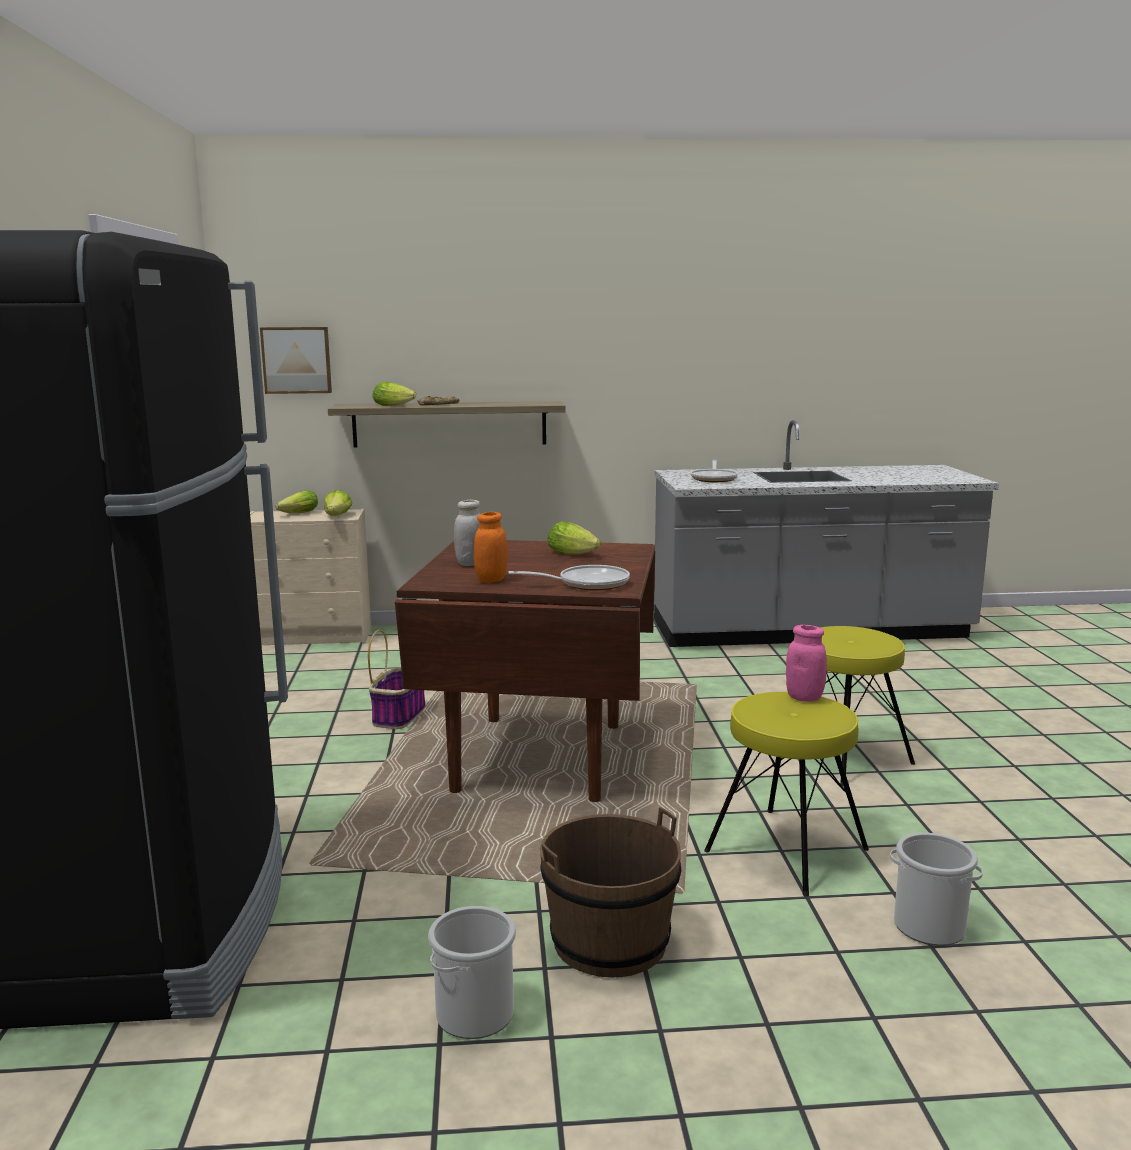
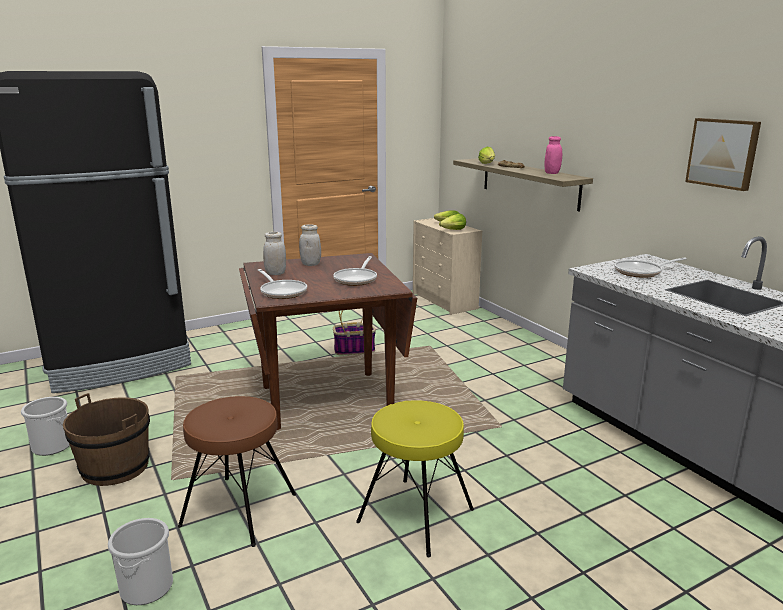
camera: 65 degrees right, 5 degrees up
picture [260,327,332,394] -> picture moved to [685,118,761,191]
orange jar [474,512,508,583] -> white jar [263,232,286,275]
lettuce [547,522,601,555] -> frying pan [333,256,377,286]
yellow stool [704,692,869,897] -> brown stool [178,396,296,547]
pink jar [786,625,827,702] -> pink jar moved to [544,136,562,174]

